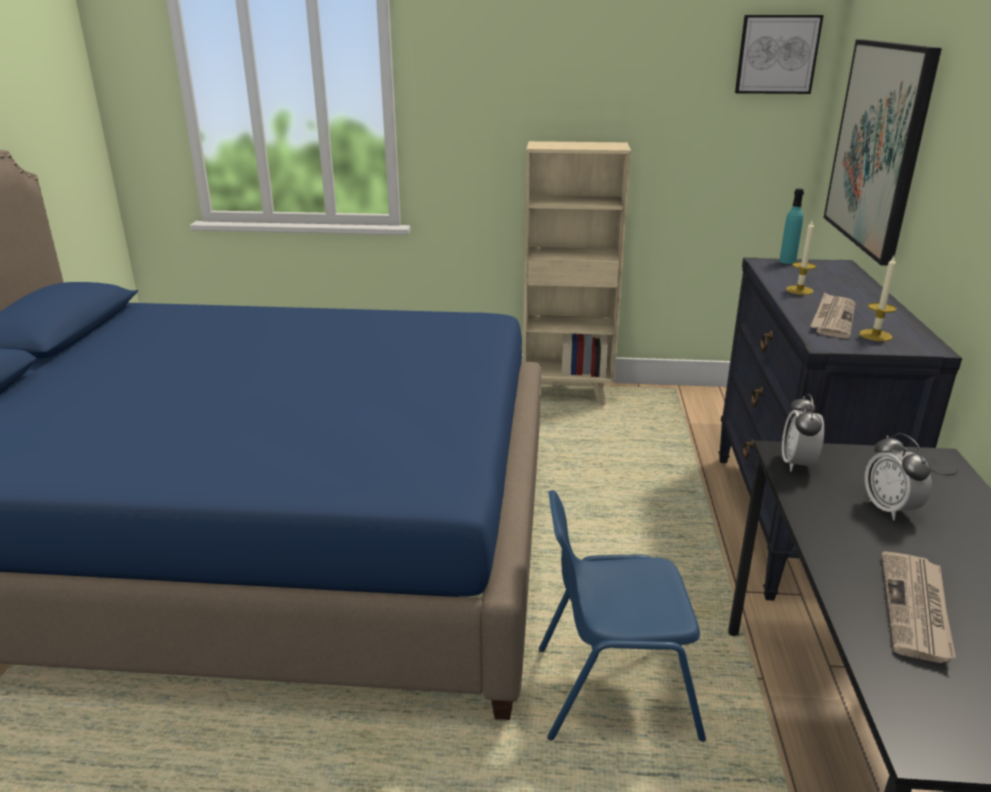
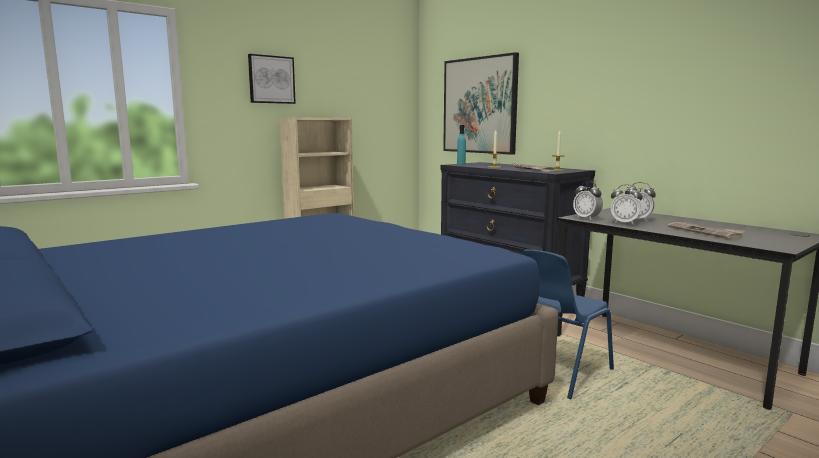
camera: 45 degrees left, 15 degrees down
picture [735,15,824,94] -> picture moved to [248,54,296,104]
none -> alarm clock [611,184,643,225]

